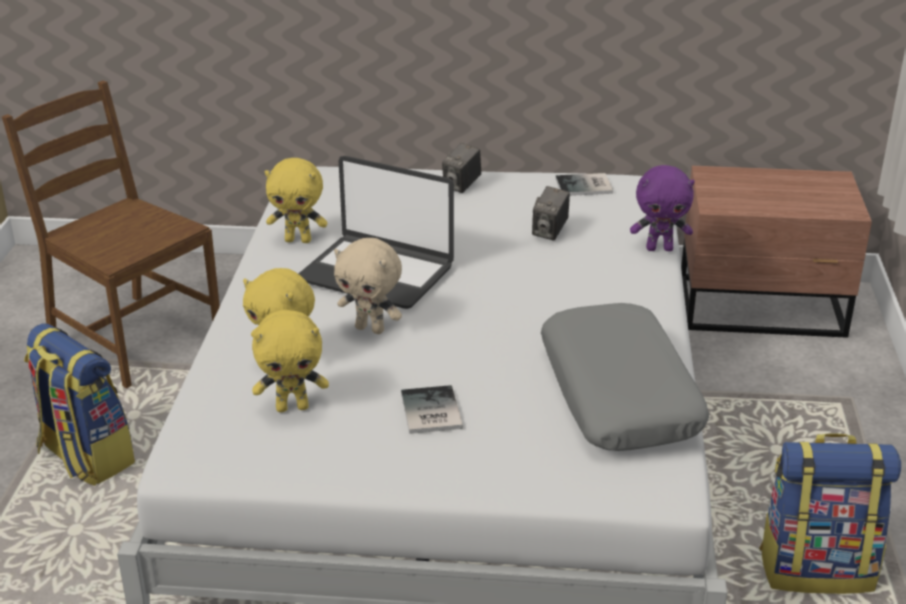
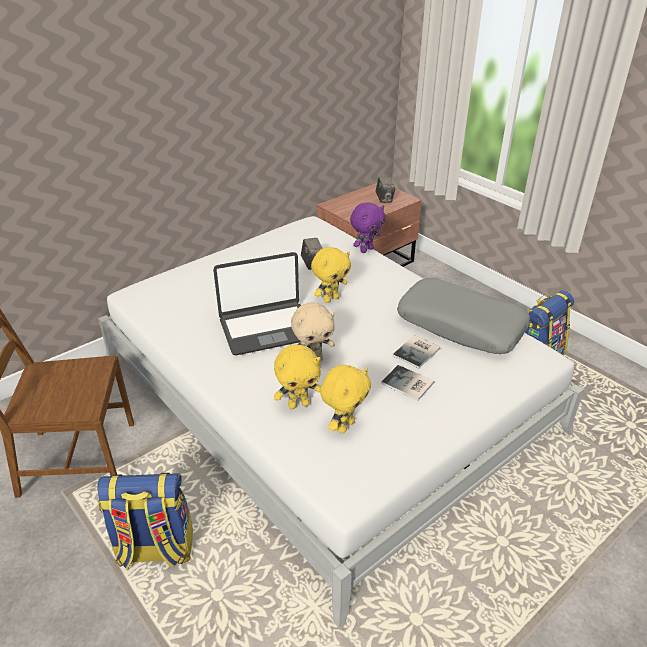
camera: 45 degrees left, 5 degrees up
yellow plush toy [265,158,328,243] -> yellow plush toy moved to [311,247,351,303]
camera [442,143,481,193] -> camera moved to [375,177,395,203]
book [555,173,613,196] -> book moved to [392,335,440,369]

